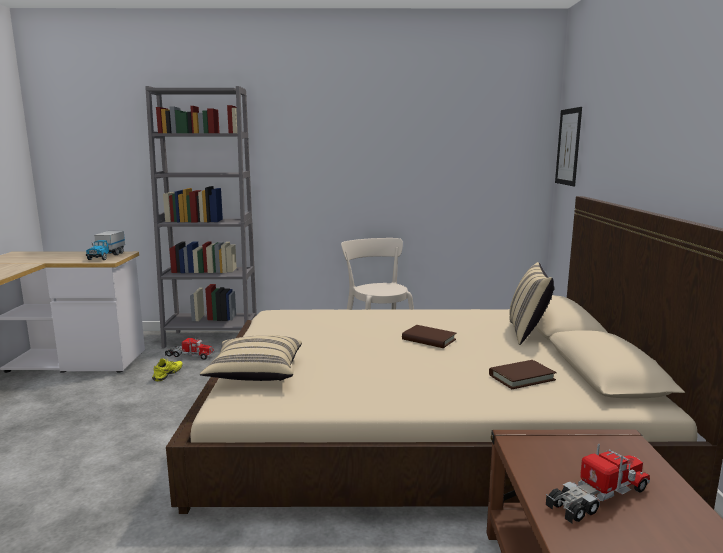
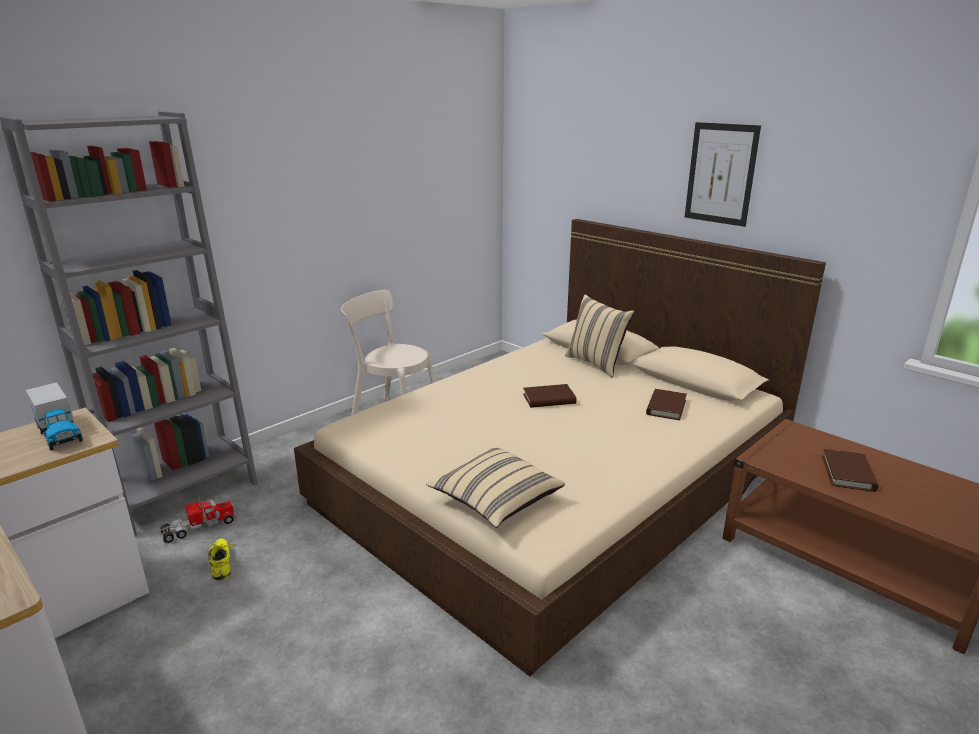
camera: 45 degrees left, 10 degrees up
toy truck [546,444,650,524] -> brown book [822,449,878,492]
picture [555,107,582,186] -> picture moved to [685,122,761,227]

